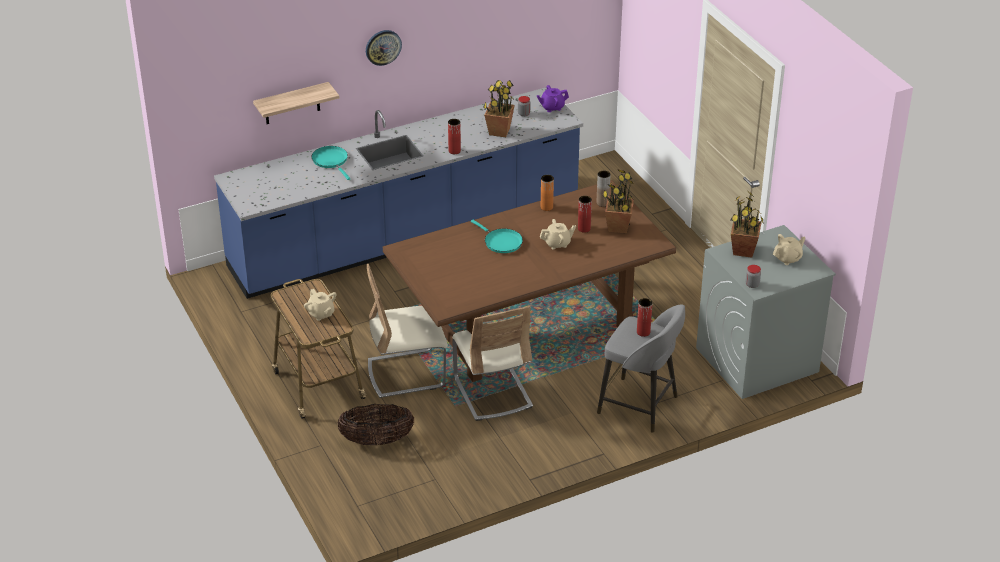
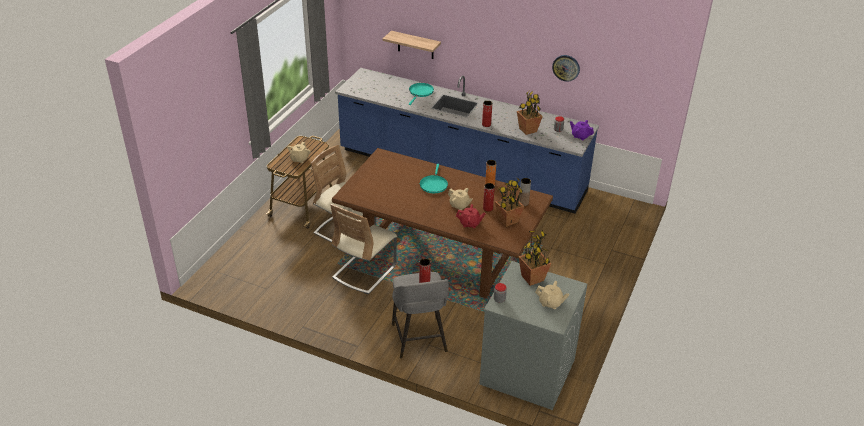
camera: 50 degrees right, 0 degrees up
basket [338,404,414,445] -> none
wall clock [366,30,402,66] -> wall clock moved to [552,55,580,81]
none -> red teapot [456,204,485,228]

